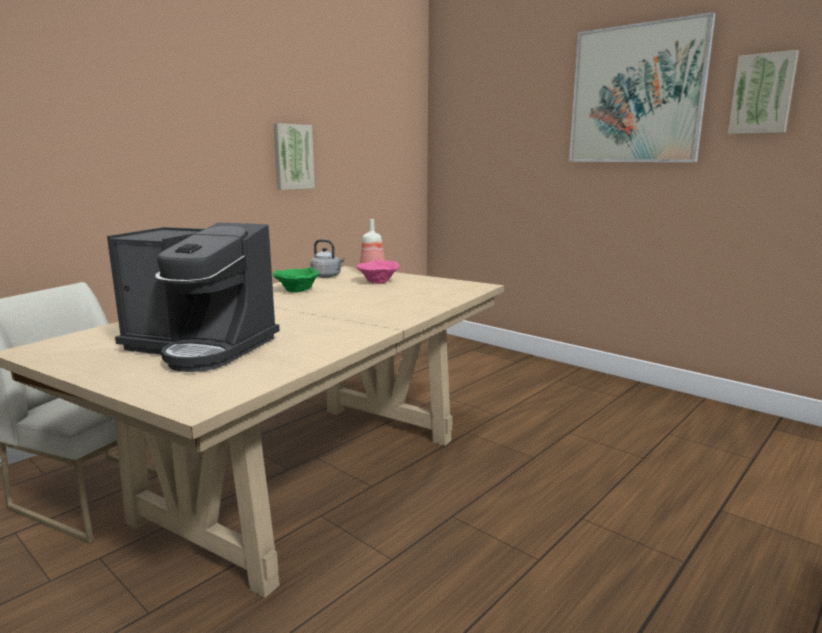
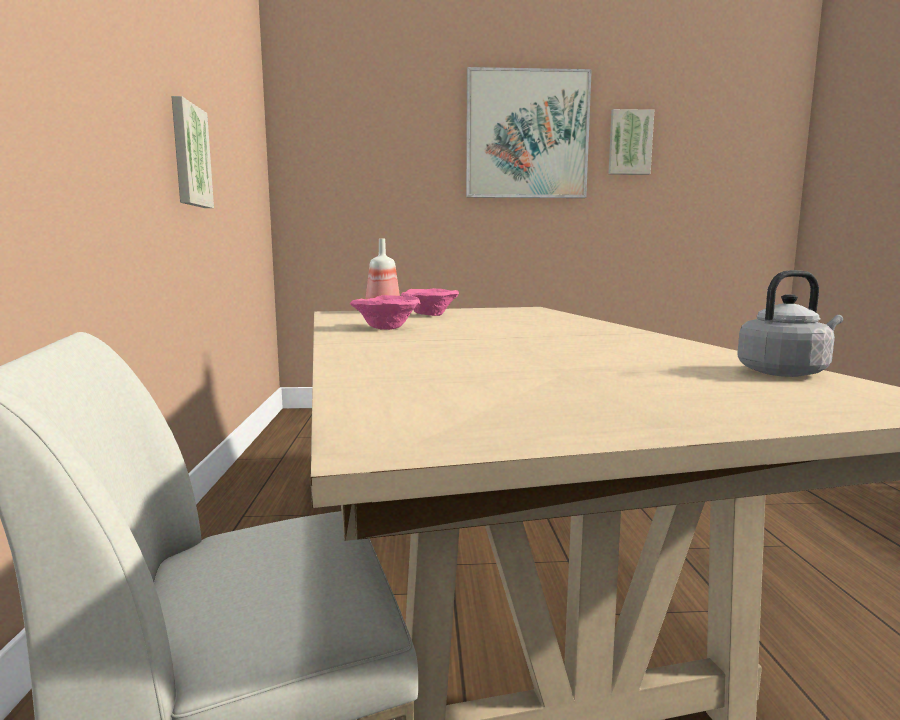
camera: 45 degrees left, 5 degrees down
coffee machine [107,222,280,372] -> none
green bowl [273,267,319,293] -> pink bowl [350,295,420,330]
grey kettle [310,239,345,278] -> grey kettle moved to [737,270,843,377]

